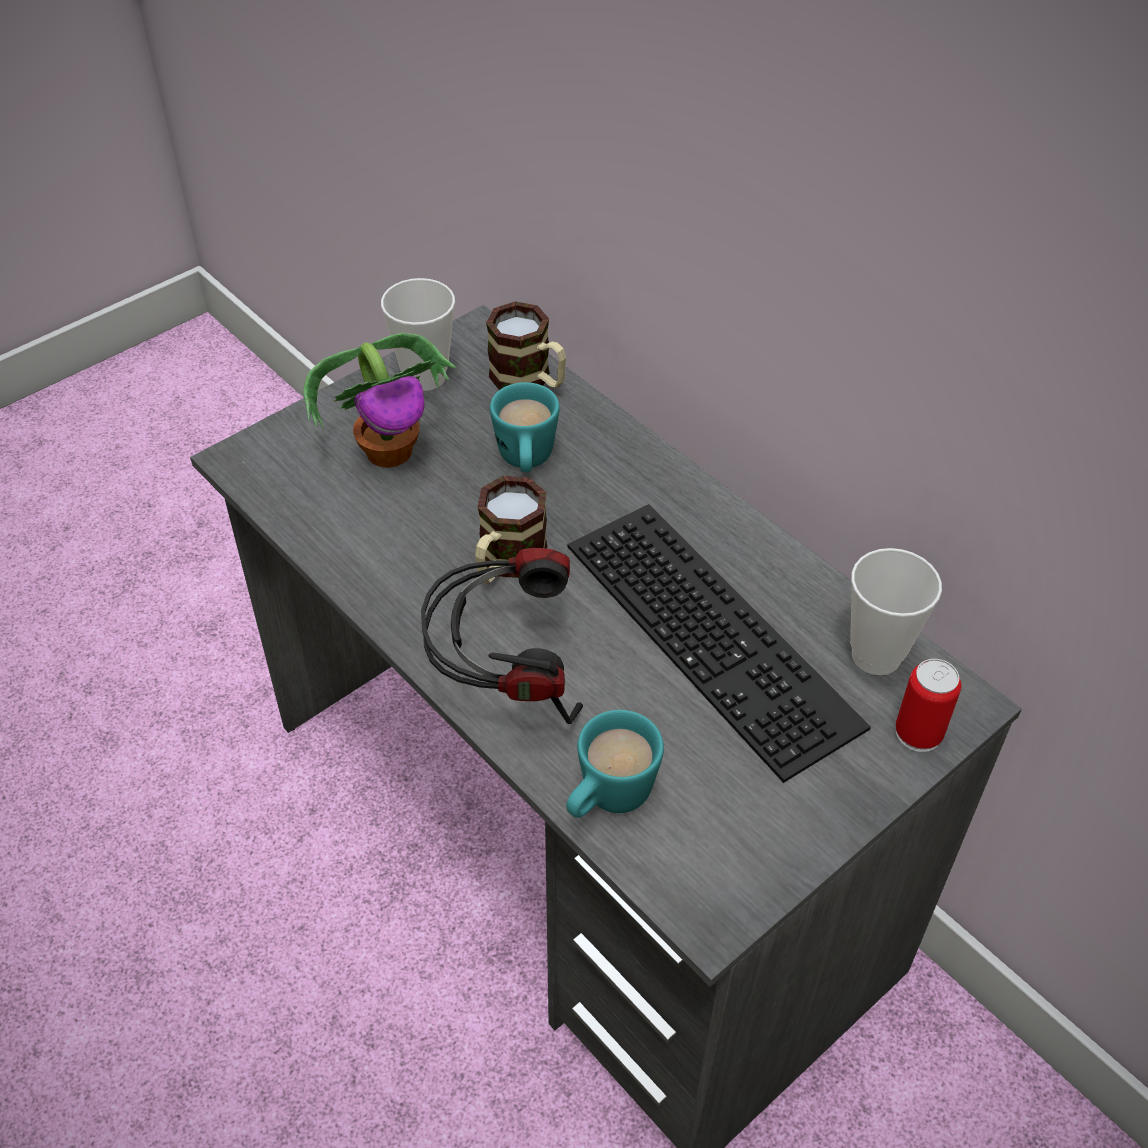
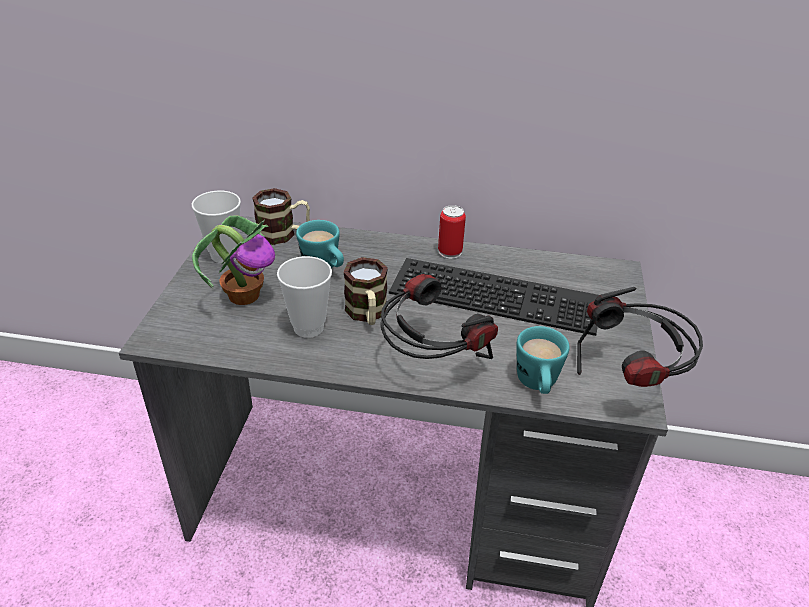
camera: 40 degrees left, 10 degrees down
cup [850,548,942,675] -> cup moved to [277,256,332,338]
can [895,659,961,752] -> can moved to [438,205,466,259]
none -> headphones [577,287,703,387]

